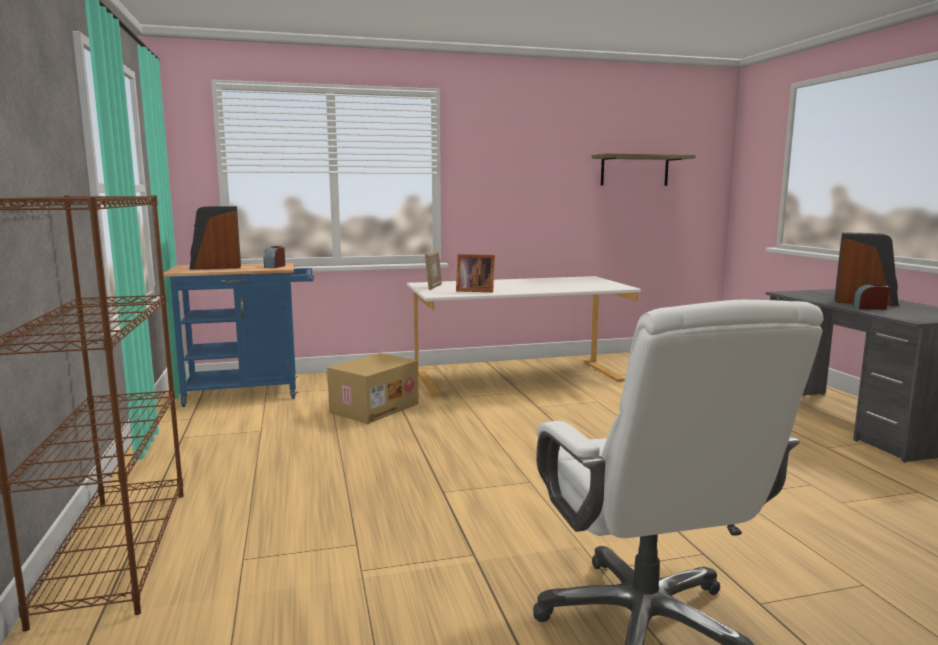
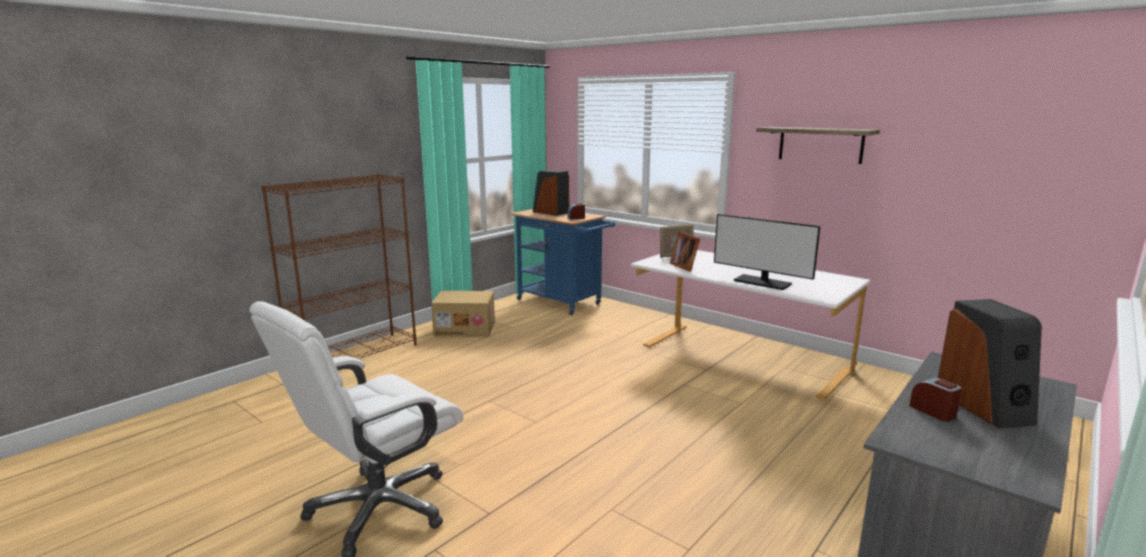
camera: 55 degrees right, 5 degrees up
cardboard box [327,353,419,424] -> cardboard box moved to [431,291,495,337]
shelf [592,153,696,186] -> shelf moved to [756,127,880,164]
none -> monitor [714,214,820,290]

